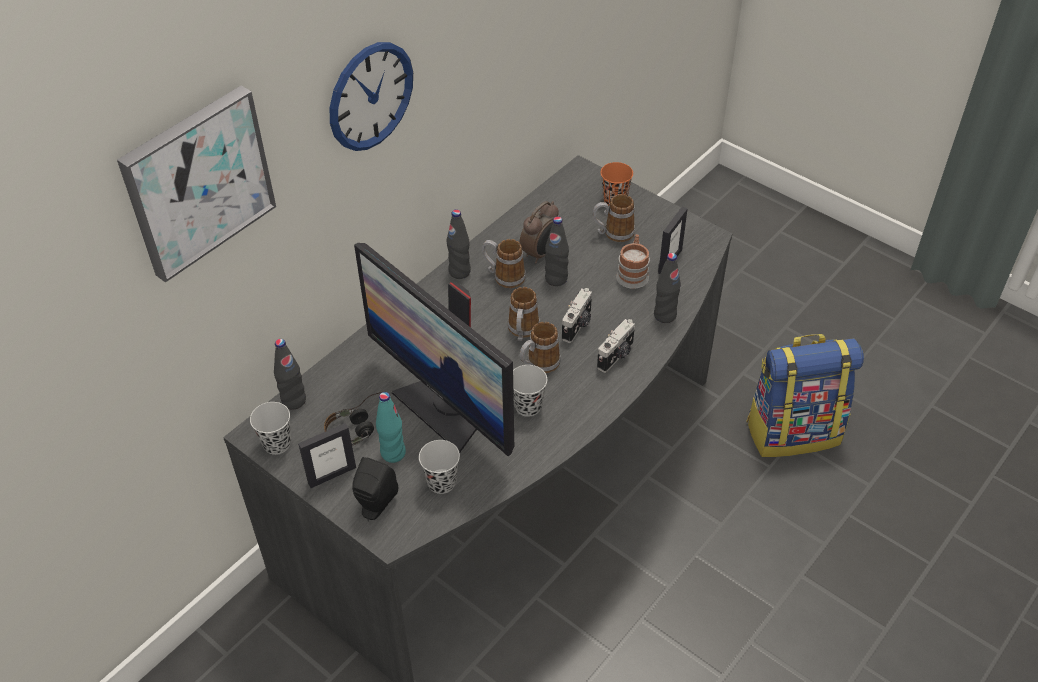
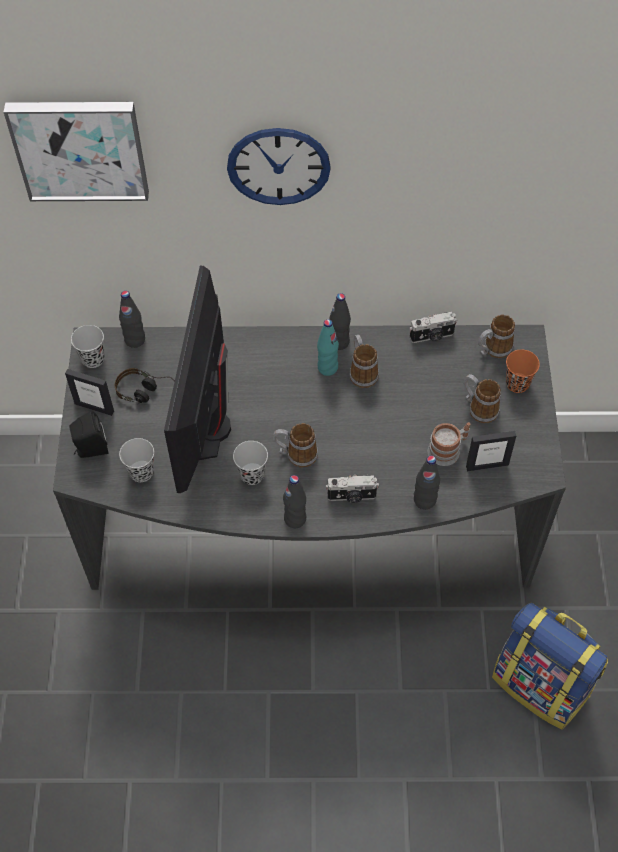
camera: 50 degrees right, 10 degrees up
turquoise bottle [376,392,406,463] -> turquoise bottle moved to [317,319,339,376]
mug [508,287,540,341] -> mug moved to [478,315,515,358]
alarm clock [520,201,559,264] -> none
black bottle [545,216,569,286] -> black bottle moved to [283,475,306,528]
camera [562,288,592,343] -> camera moved to [410,312,457,343]

